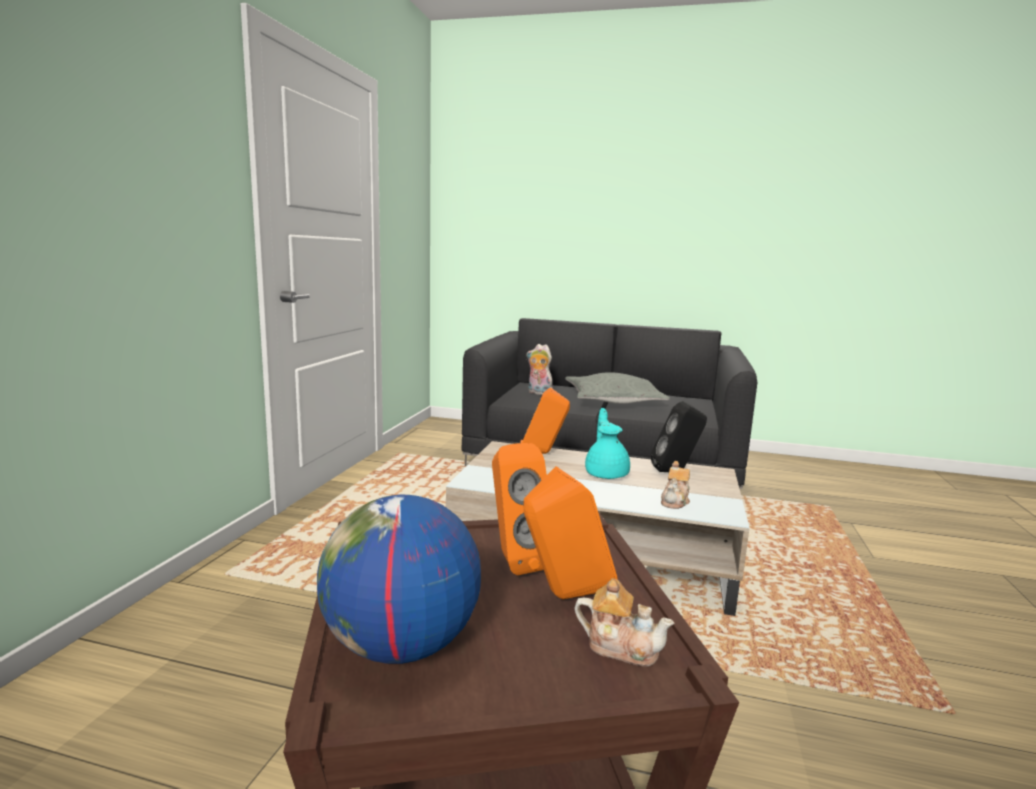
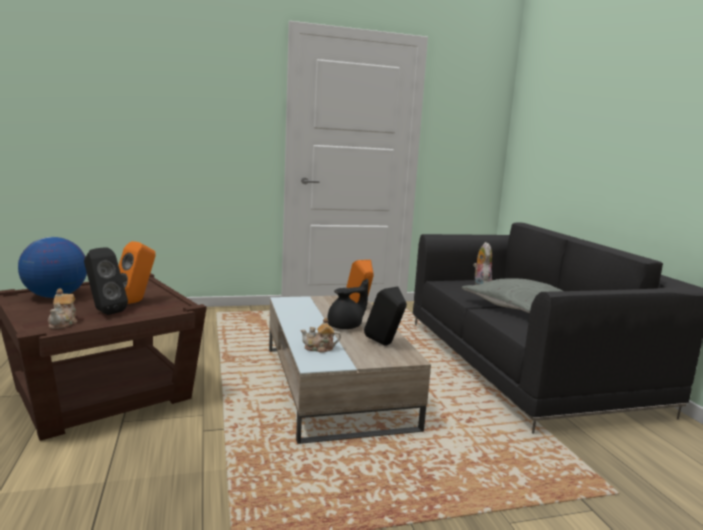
camera: 60 degrees right, 0 degrees up
orange speaker [524,466,618,599] -> black speaker [84,247,128,315]
turquoise teapot [585,408,630,479] -> black teapot [327,279,369,329]

